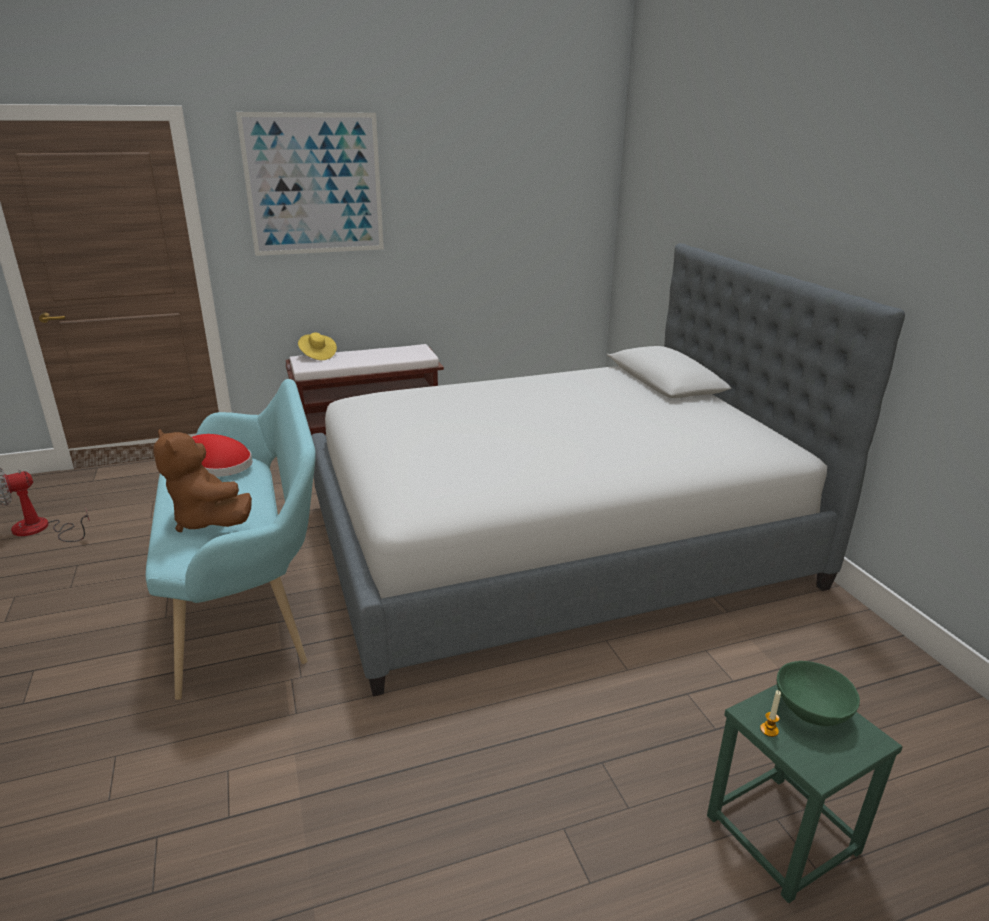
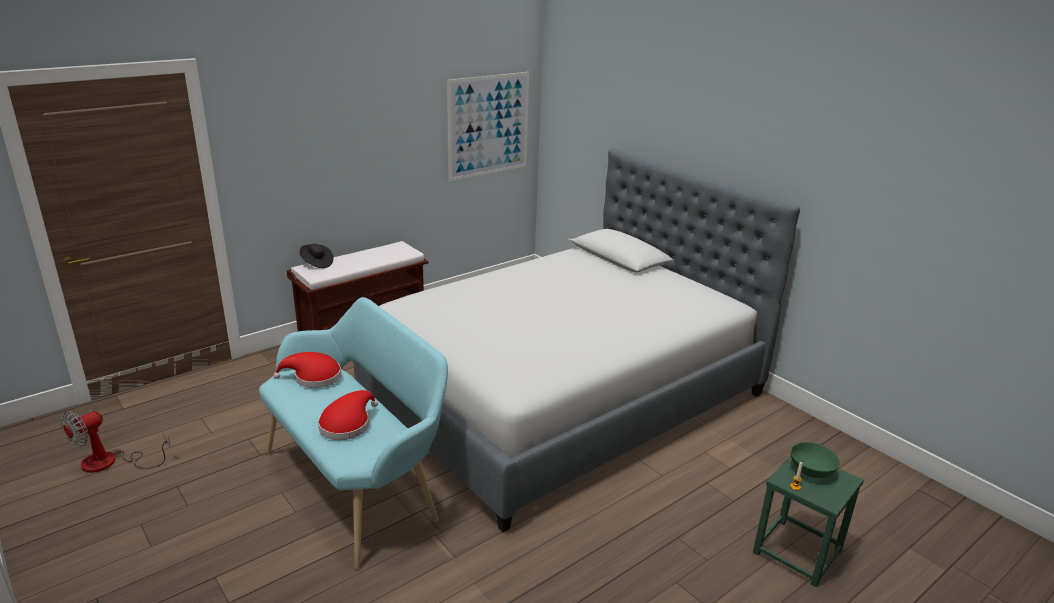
camera: 20 degrees left, 0 degrees up
brown plush toy [153,429,252,532] -> red hat [318,390,378,440]
picture [236,112,384,256] -> picture moved to [447,72,529,181]
yellow hat [298,332,337,360] -> black hat [300,244,334,268]

